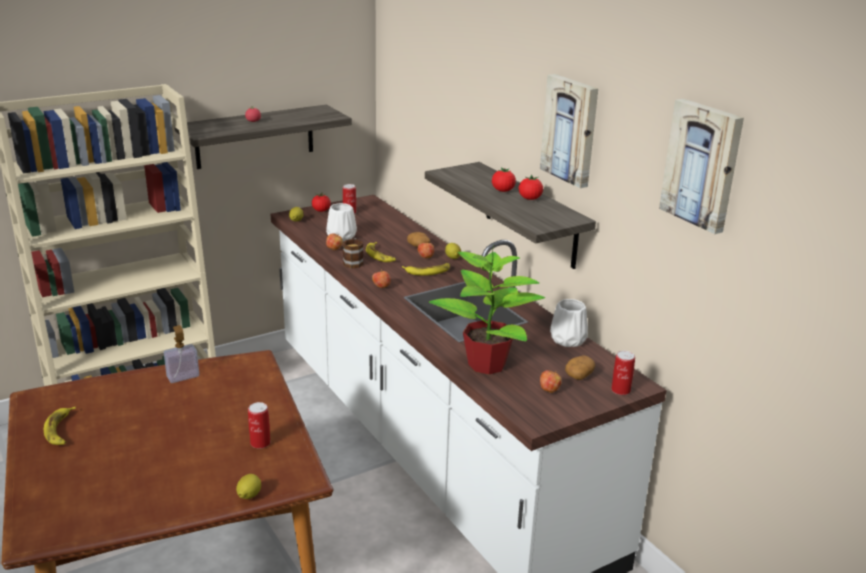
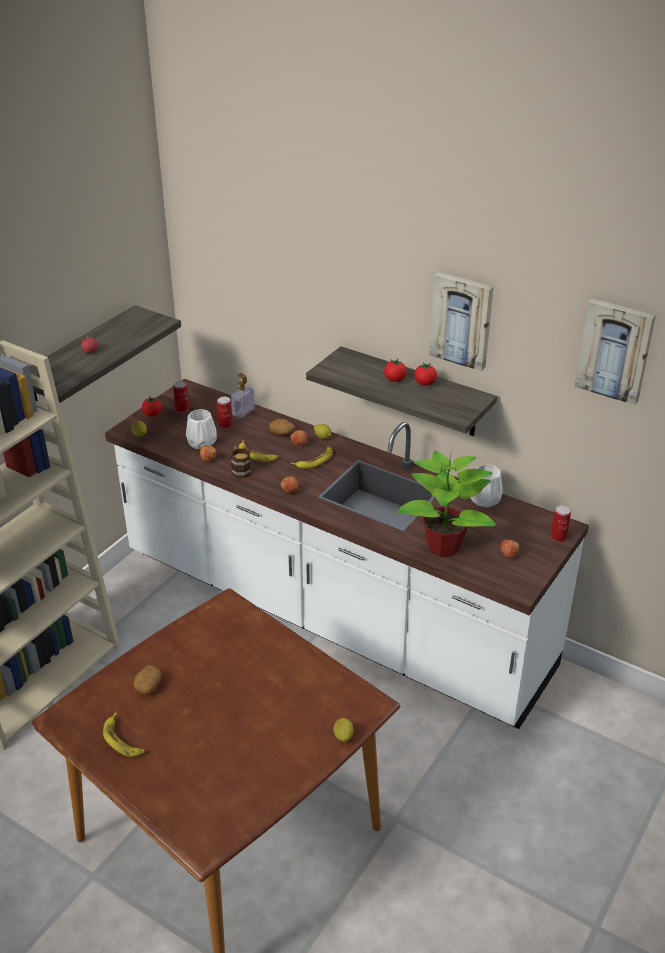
camera: 25 degrees left, 10 degrees up
soap dispenser [164,325,199,383] -> soap dispenser moved to [231,373,255,418]
can [248,402,270,449] -> can moved to [217,396,233,429]
potato [565,356,595,380] -> potato moved to [133,665,161,695]

